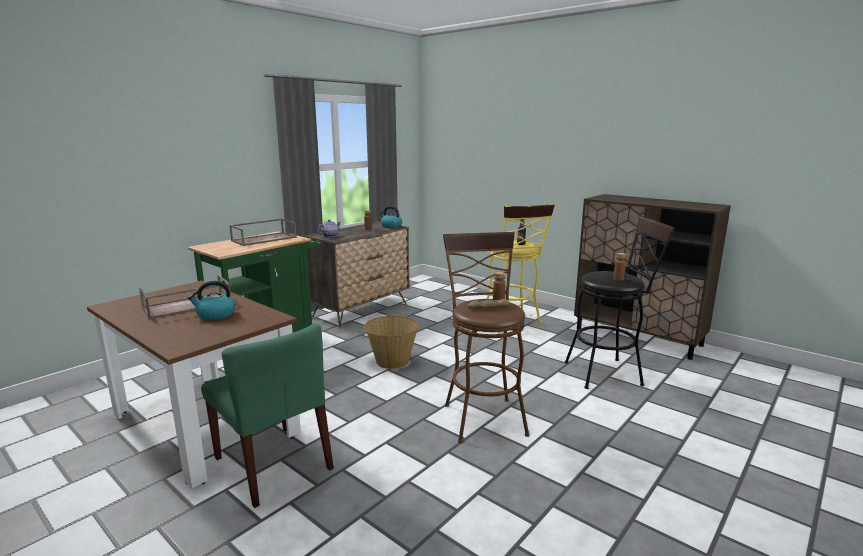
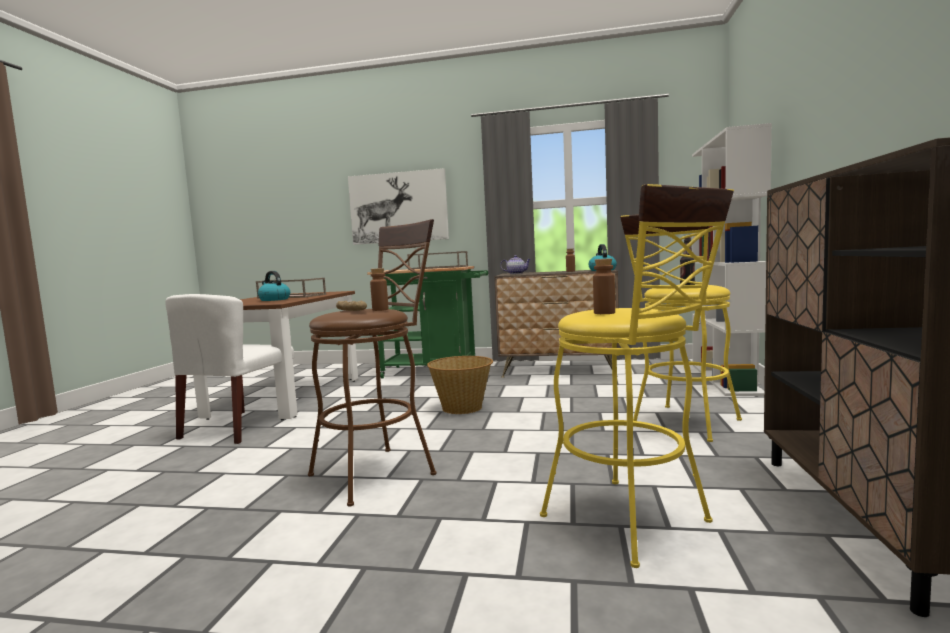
camera: 60 degrees right, 10 degrees down
green chair [201,323,334,508] -> white chair [165,294,294,444]
black stool [565,216,675,389] -> yellow stool [540,184,734,568]
none -> picture [348,168,449,245]
none -> white bookcase [692,123,772,396]

